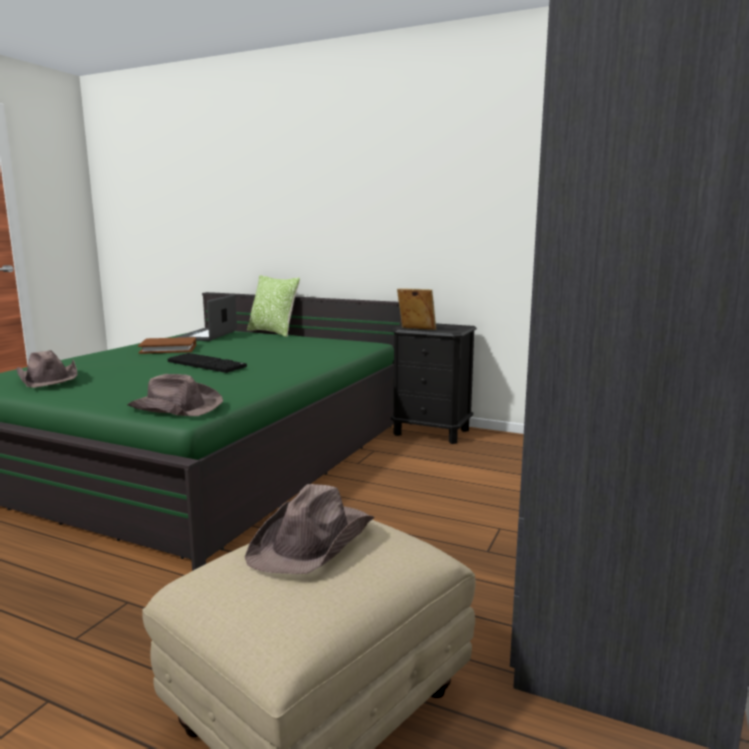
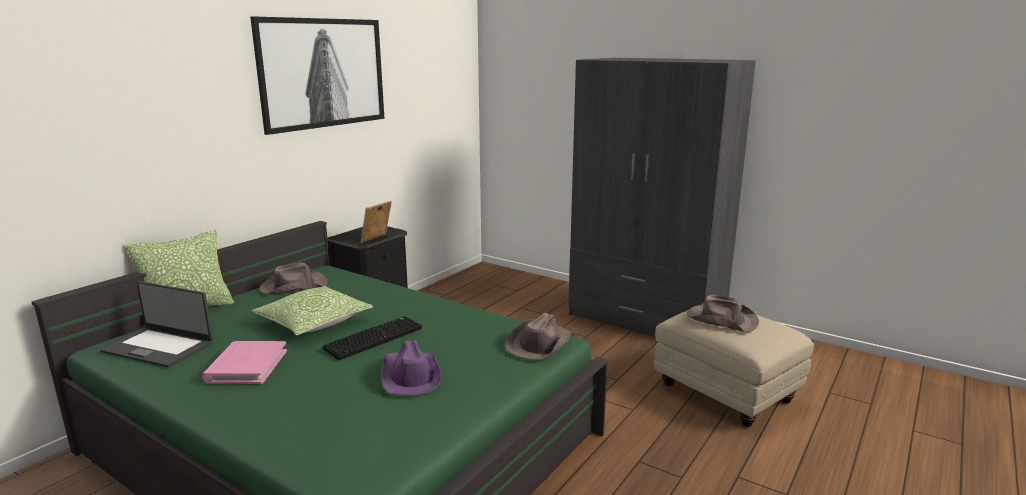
camera: 80 degrees left, 5 degrees up
brown hat [16,350,77,388] -> brown hat moved to [259,263,328,294]
brown book [138,337,196,354] -> pink book [202,341,287,384]
none -> picture [250,16,384,135]
none -> pillow [252,286,373,335]
none -> purple hat [381,340,441,396]

